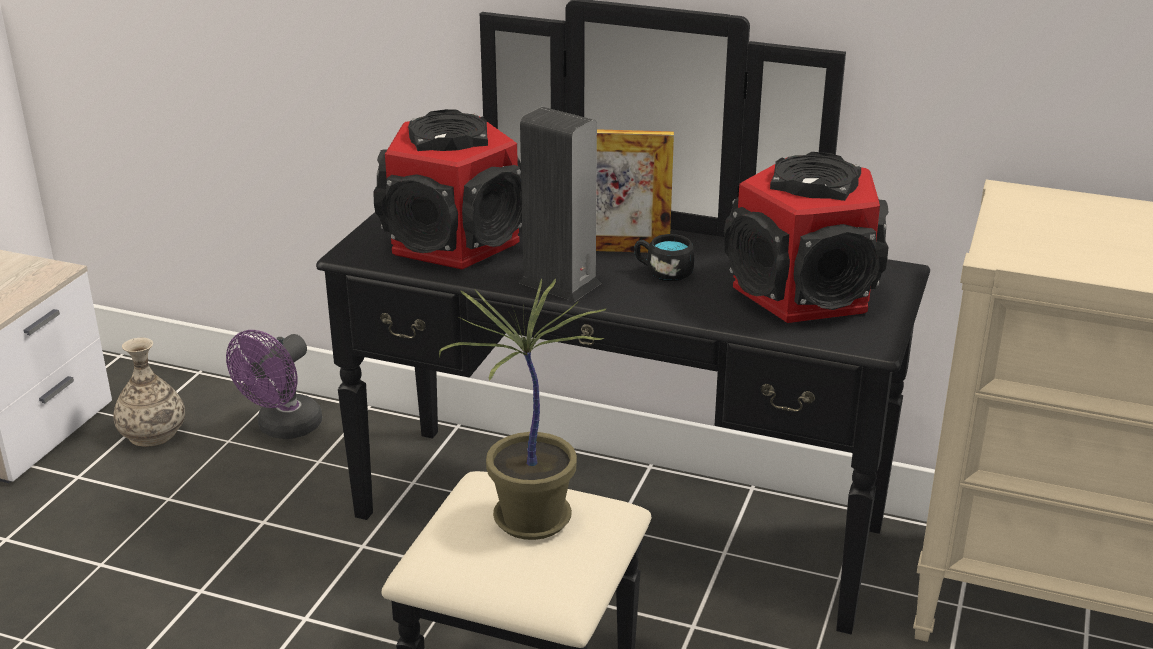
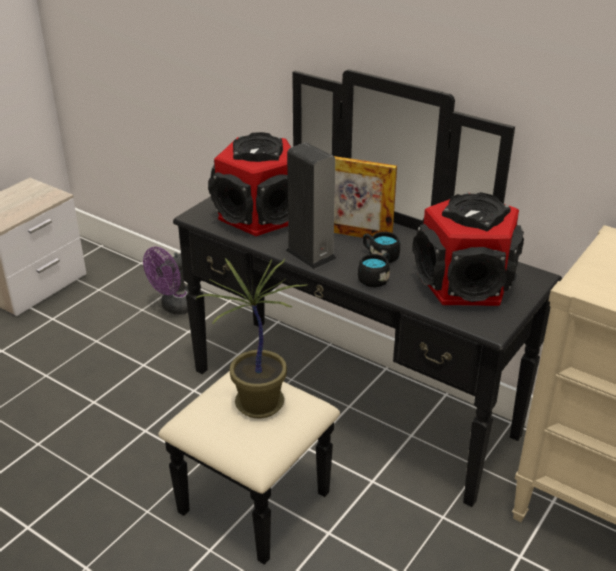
camera: 15 degrees right, 5 degrees up
vase [113,338,185,447] -> none
none -> black mug [358,253,390,287]

